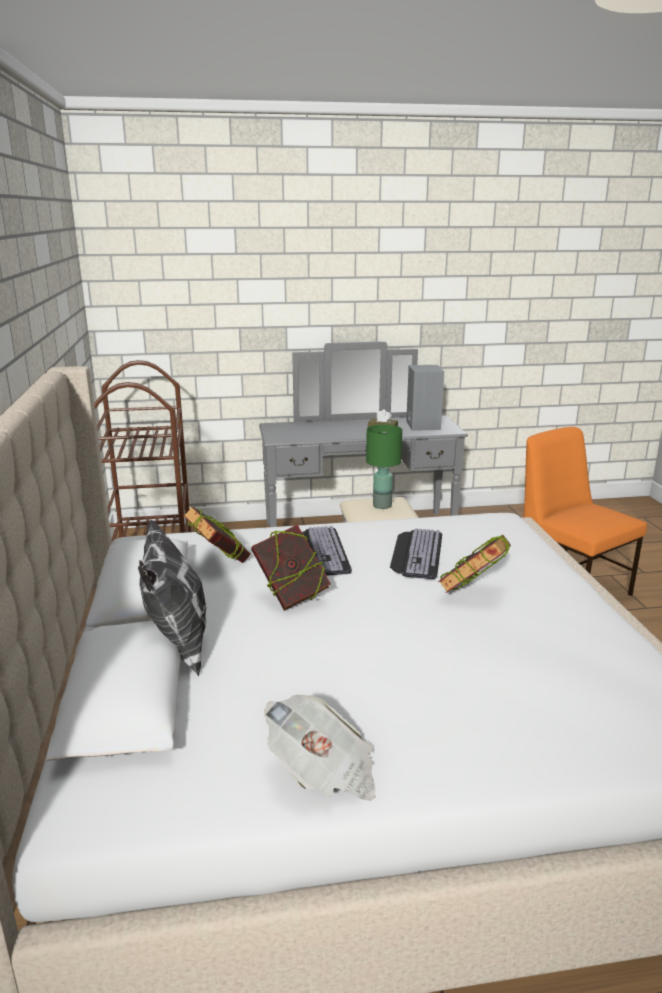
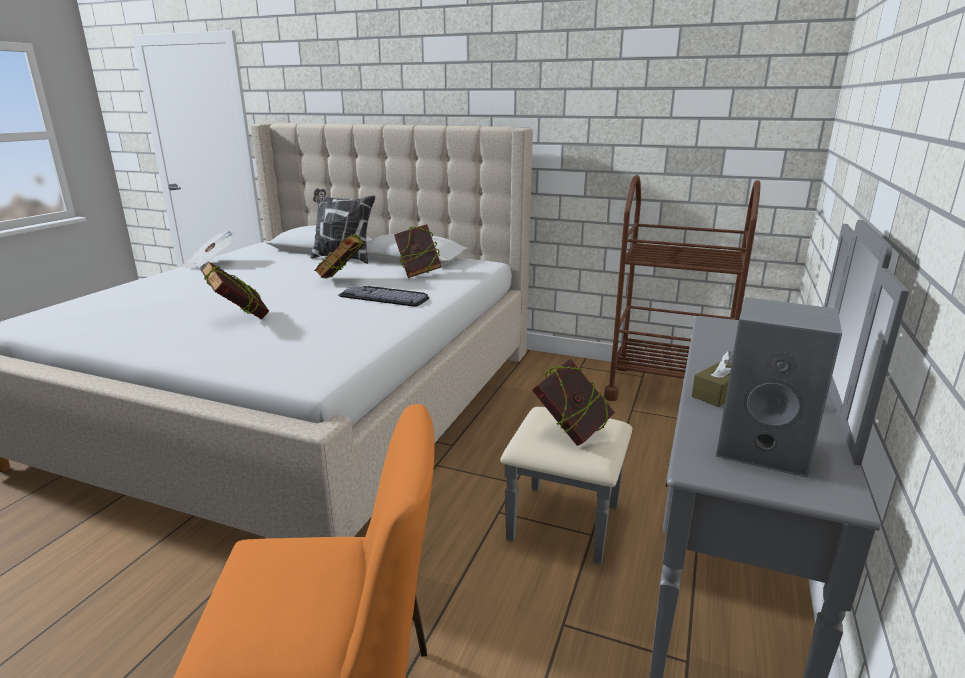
camera: 120 degrees right, 0 degrees up
green table lamp [366,425,402,509] -> book [532,358,615,446]
keyboard [390,529,442,579] -> none

